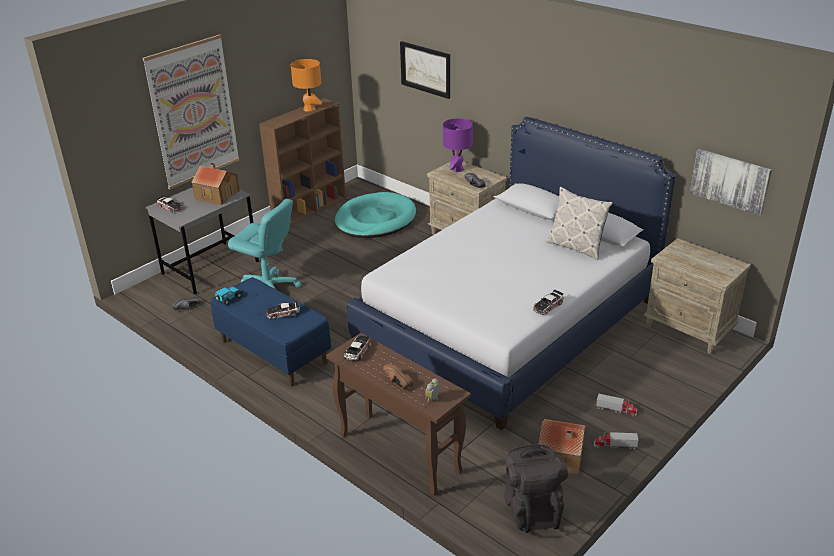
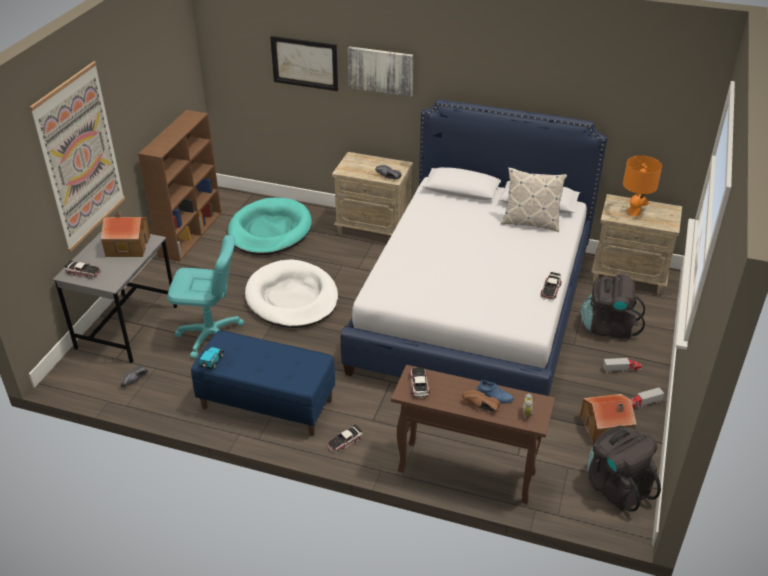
camera: 25 degrees left, 5 degrees up
toy car [266,301,300,319] -> toy car moved to [328,424,362,453]
orange table lamp [291,59,322,112] -> orange table lamp moved to [623,155,662,216]
purple table lamp [443,118,473,172] -> none
picture [690,149,772,216] -> picture moved to [348,46,413,97]
none -> white dog bed [245,259,338,328]
none -> blue shoe [476,380,514,404]
none -> black backpack [580,274,645,339]

